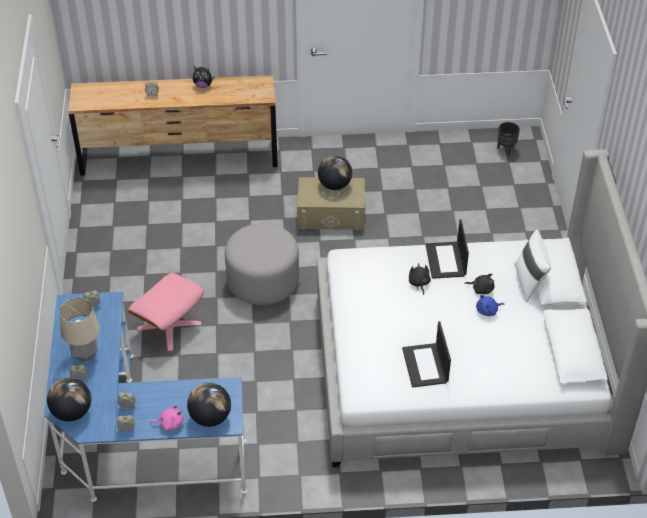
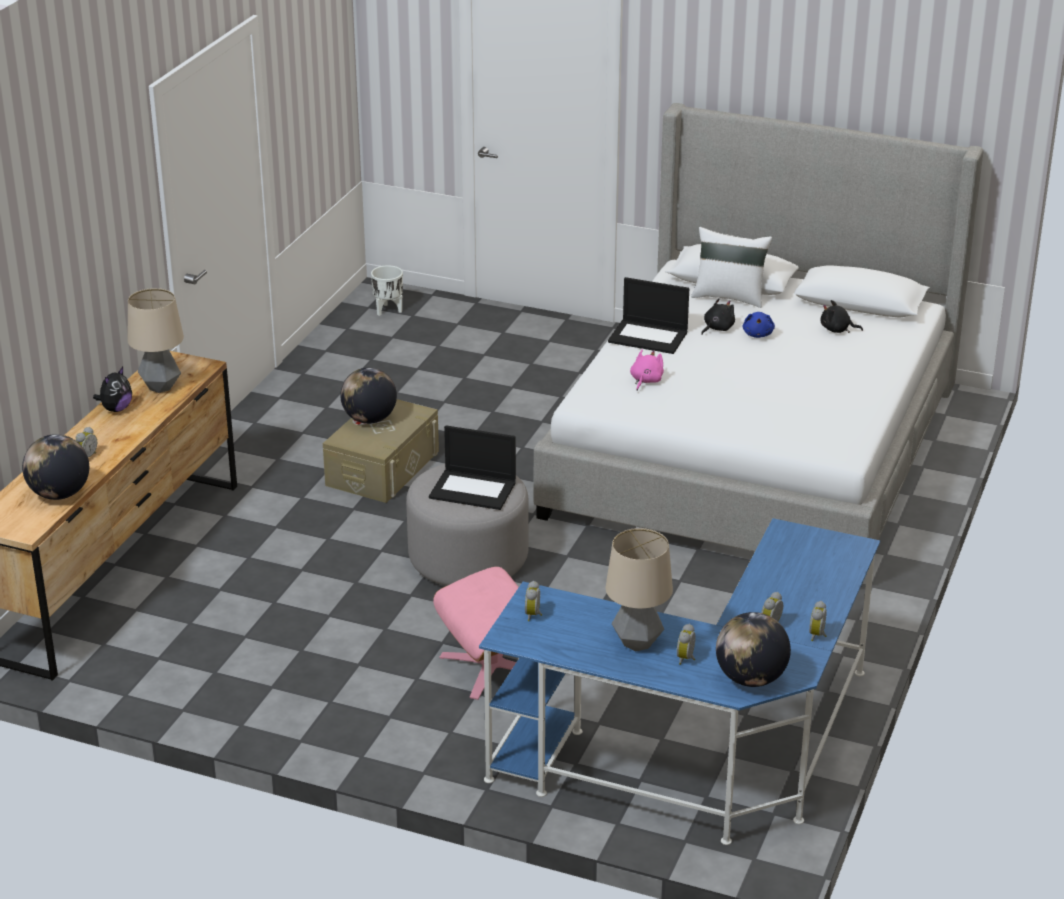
camera: 65 degrees left, 15 degrees down
pink plush toy [150,405,183,431] -> pink plush toy moved to [630,350,664,390]
globe [187,383,231,427] -> globe moved to [22,434,89,500]
laptop [402,321,451,387] -> laptop moved to [429,425,516,510]
black plush toy [409,263,431,295] -> black plush toy moved to [820,300,863,333]
black planter [497,122,520,156] -> white planter [371,265,403,316]
none -> table lamp [128,288,184,393]

